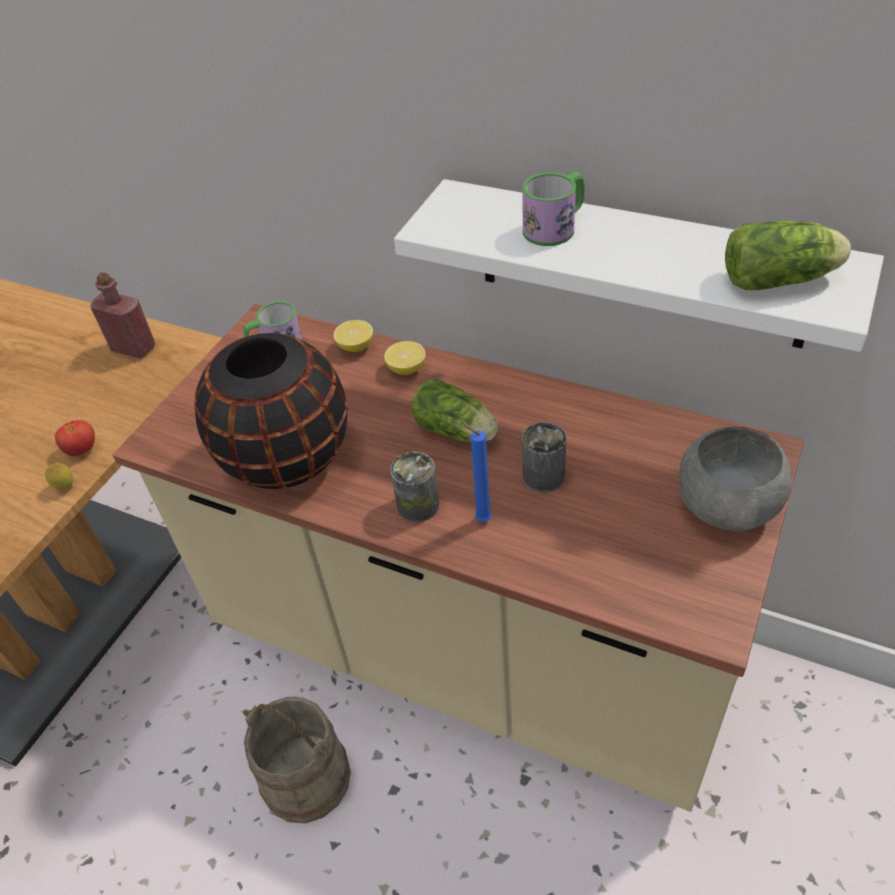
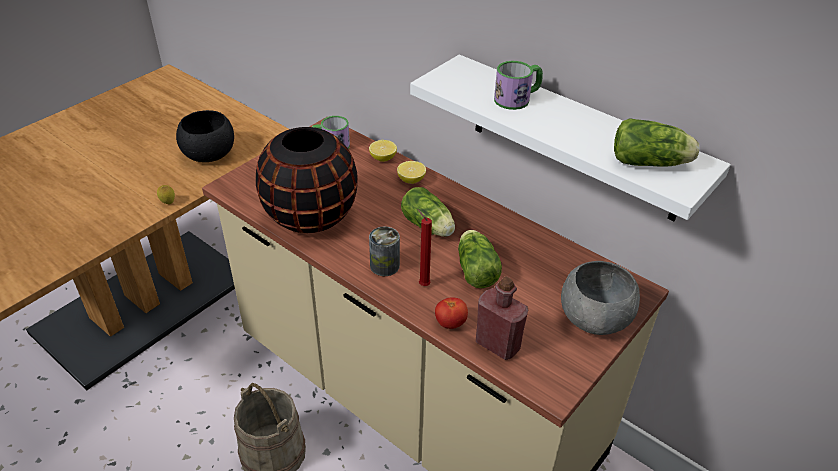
camera: 10 degrees right, 5 degrees down
tomato [55,420,95,456] -> tomato moved to [435,297,468,329]
red bottle [90,272,155,359] -> red bottle moved to [476,276,528,360]
blue candle [462,423,492,522] -> red candle [417,209,432,286]
can [522,422,566,493] -> lettuce [458,230,502,288]
none -> black bowl [176,110,234,162]

